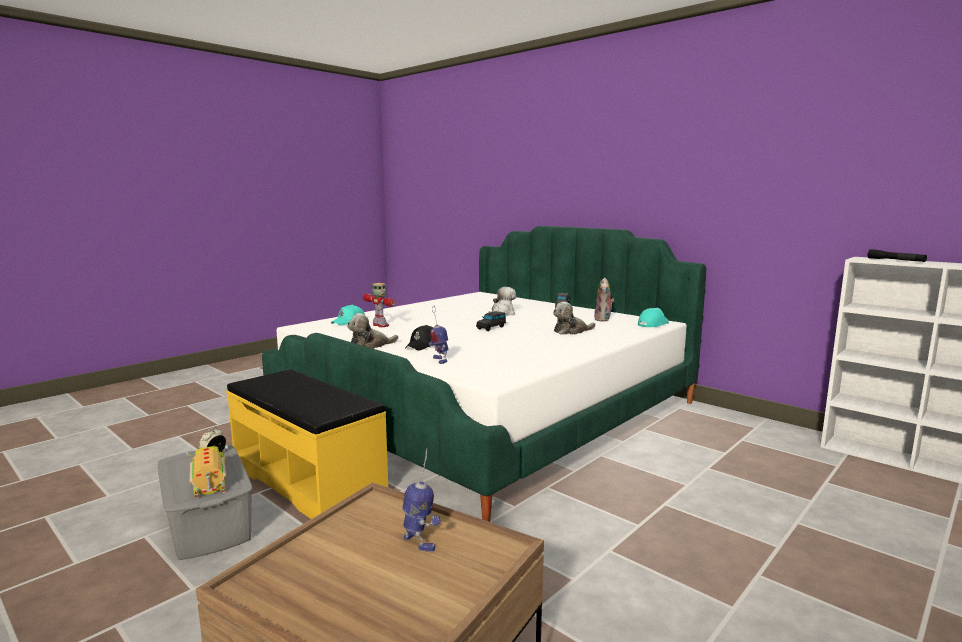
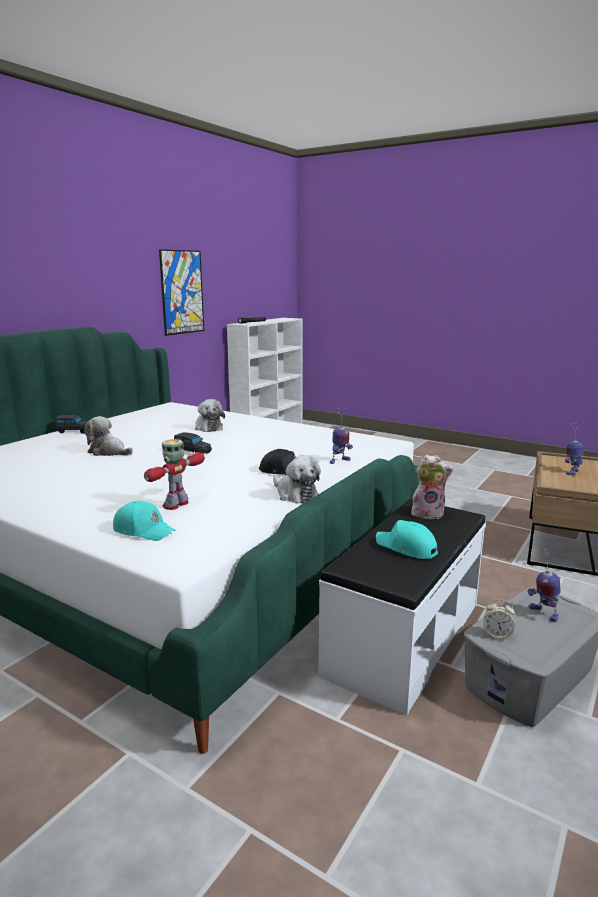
camera: 100 degrees left, 5 degrees up
toy truck [186,445,228,498] -> toy robot [527,547,561,622]
yellow bench [226,369,388,519] -> white bench [318,499,486,715]
plush toy [594,278,614,322] -> plush toy moved to [411,455,453,519]
turquoise cap [638,308,669,327] -> turquoise cap moved to [376,520,438,559]
none -> picture [159,249,204,336]

